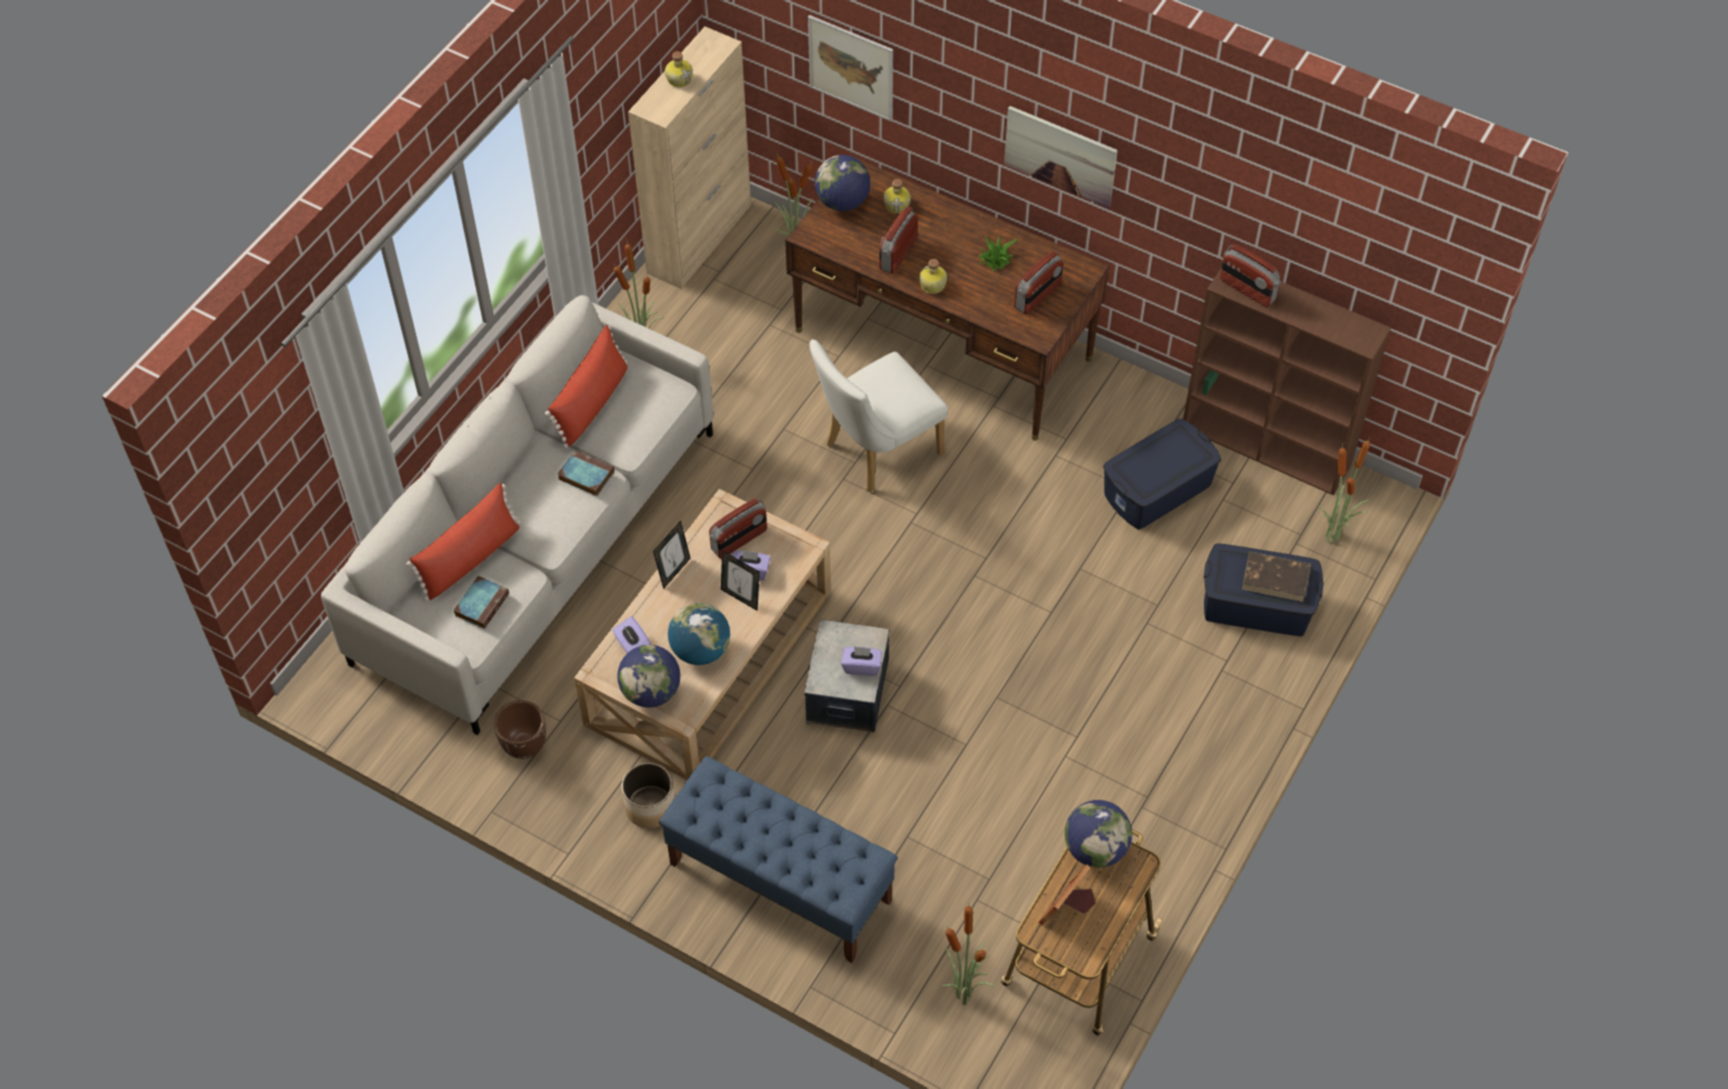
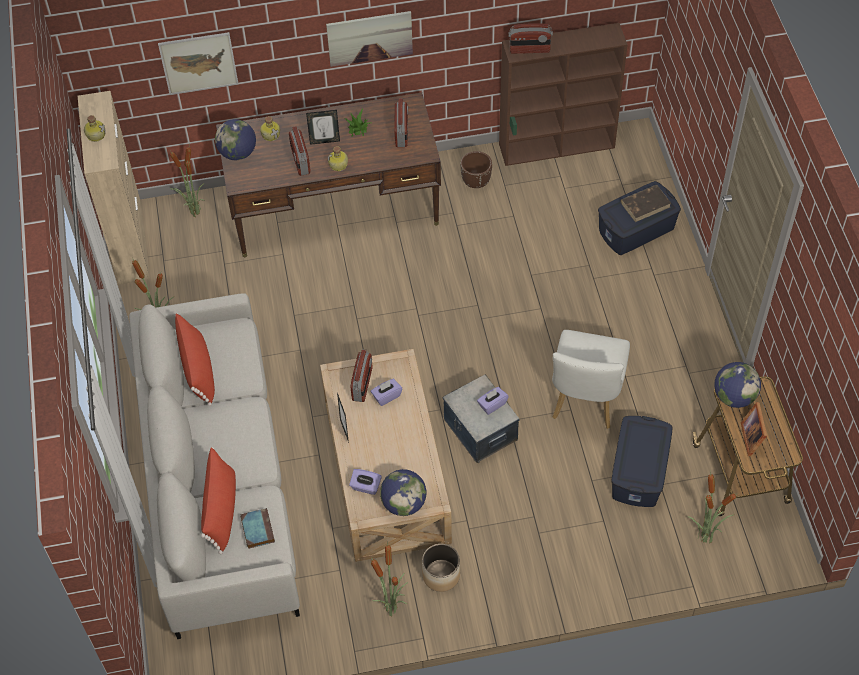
camera: 40 degrees left, 0 degrees up
brown planter [494,700,546,759] -> brown planter moved to [460,151,492,188]
book [558,450,614,496] -> none
blue bench [659,756,898,963] -> none
globe [668,603,730,665] -> none
picture frame [721,550,760,611] -> picture frame moved to [306,110,340,145]
white chair [809,340,948,493] -> white chair moved to [552,330,630,429]
blue storage box [1103,419,1221,529] -> blue storage box moved to [611,416,673,507]
potted plant [1317,435,1371,543] -> potted plant moved to [371,545,408,616]

